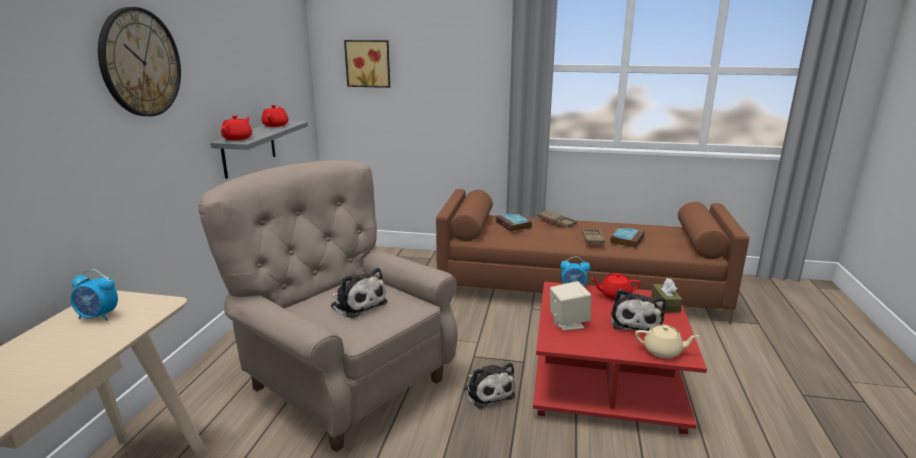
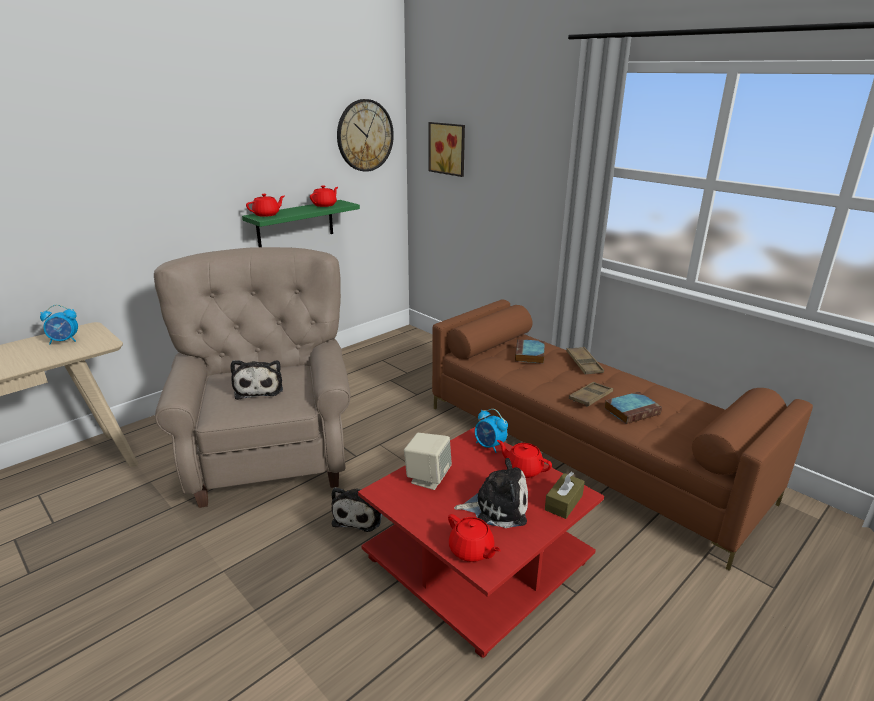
camera: 35 degrees right, 5 degrees up
alarm clock [71,269,118,321] -> alarm clock turned 60 degrees counterclockwise [40,305,78,344]
wall clock [98,7,181,116] -> wall clock moved to [337,99,394,172]
grey shelf [211,121,308,179] -> green shelf [242,200,360,247]
plush toy [611,289,666,331] -> plush toy turned 135 degrees counterclockwise [454,458,528,528]
beige teapot [635,325,699,358] -> red teapot [448,514,501,562]

